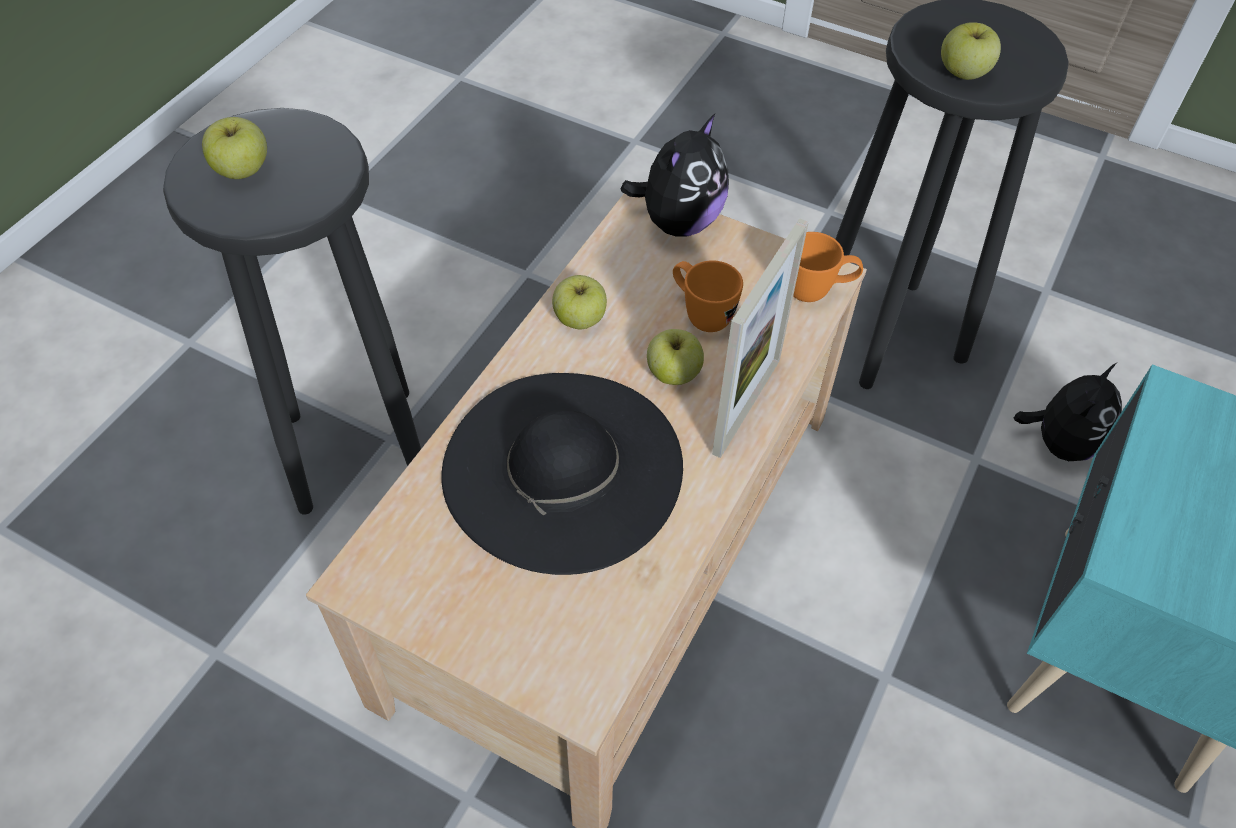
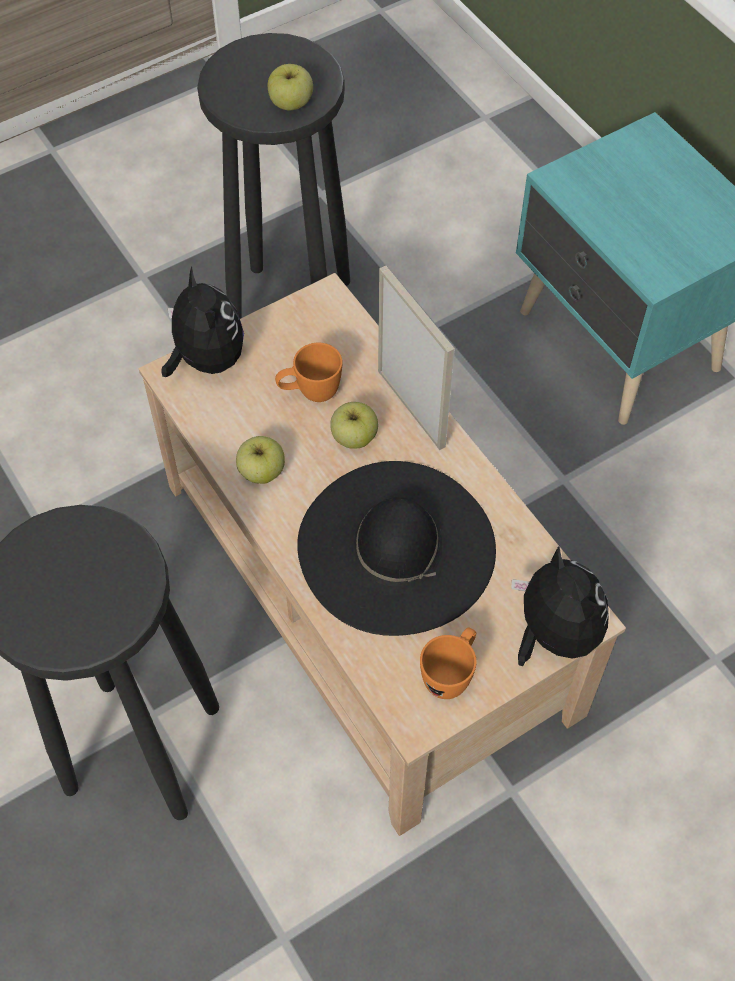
camera: 60 degrees left, 5 degrees up
apple [202,117,267,179] -> none
orange mug [793,232,863,302] -> orange mug moved to [420,628,477,699]
plush toy [1014,363,1122,461] -> plush toy moved to [511,546,609,666]

